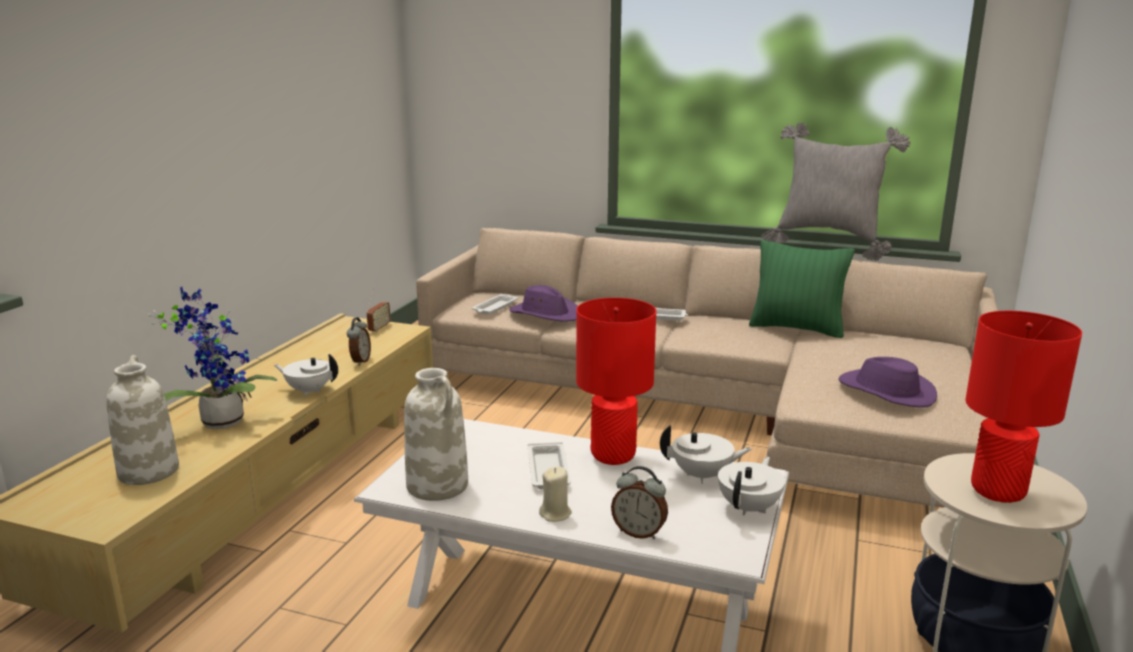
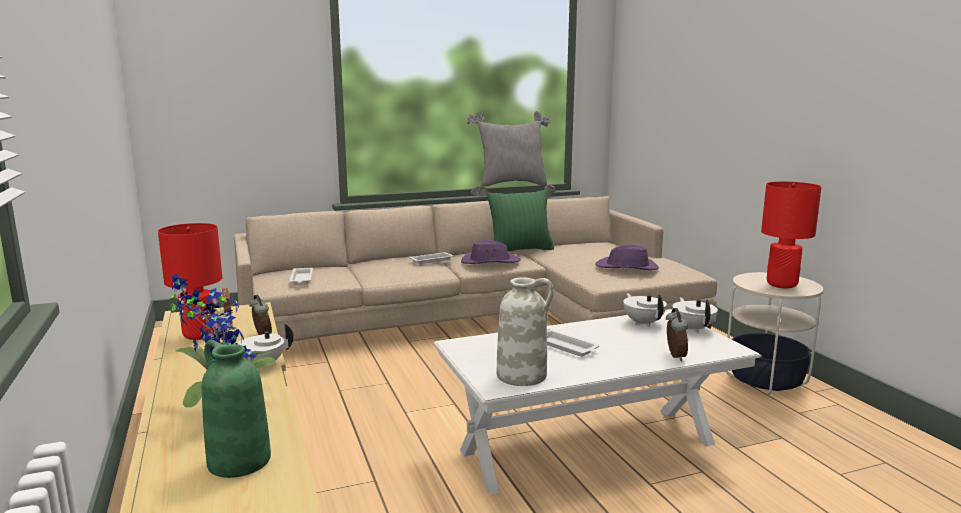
camera: 40 degrees left, 5 degrees down
white vase [106,355,179,485] -> green vase [202,340,271,478]
purple hat [509,285,578,322] -> purple hat moved to [461,240,521,264]
beige candle [539,466,572,522] -> none
red table lamp [576,298,656,465] -> red table lamp moved to [158,223,222,340]
alarm clock [611,466,668,539] -> alarm clock turned 75 degrees counterclockwise [666,308,688,361]
white teapot [660,425,752,484] -> white teapot turned 75 degrees counterclockwise [623,293,667,327]

